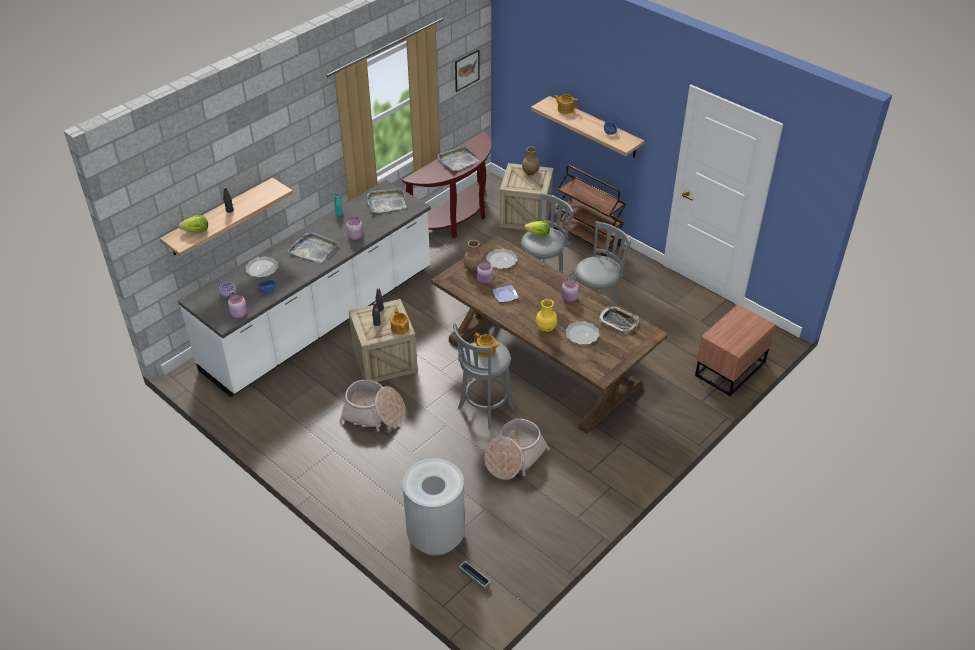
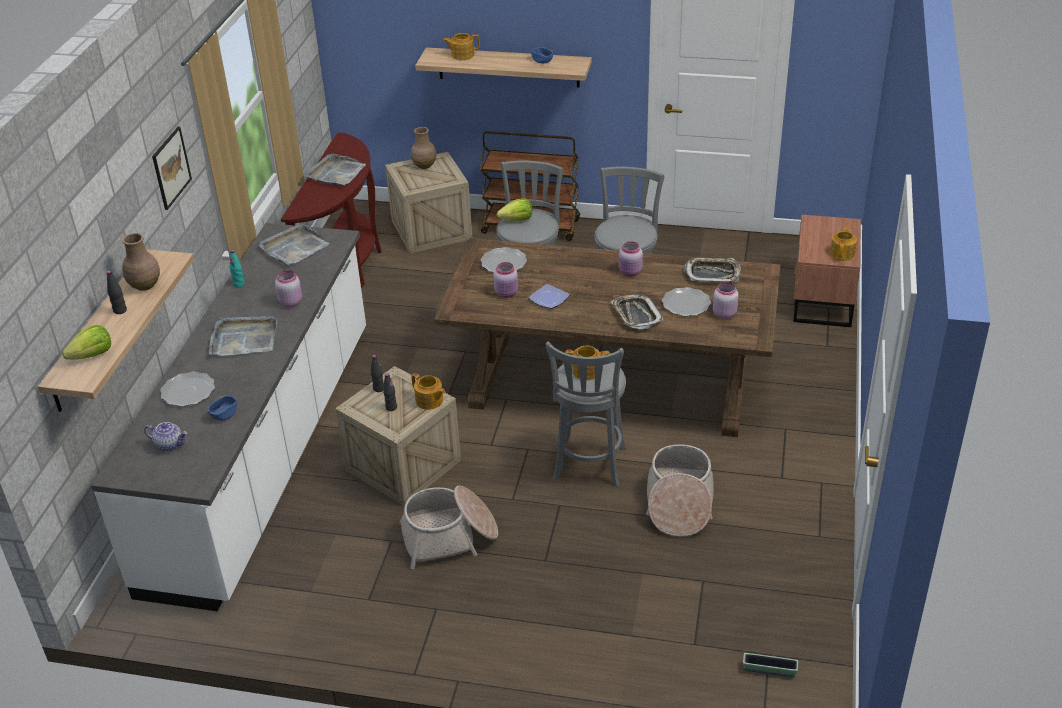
camera: 30 degrees left, 5 degrees down
pink jar [228,293,247,318] -> pink jar moved to [713,282,739,319]
grey trash can [403,458,465,556] -> none
picture [455,49,480,92] -> picture moved to [152,127,192,210]
brown vase [463,240,484,272] -> brown vase moved to [122,233,160,291]
yellow vase [536,299,558,332] -> tray [611,294,663,329]
none -> teapot [830,226,857,261]

